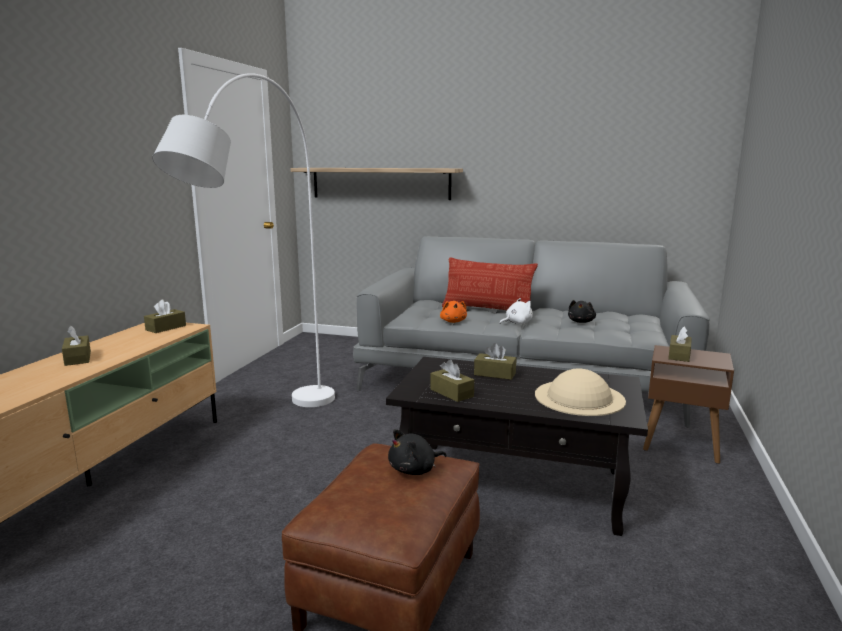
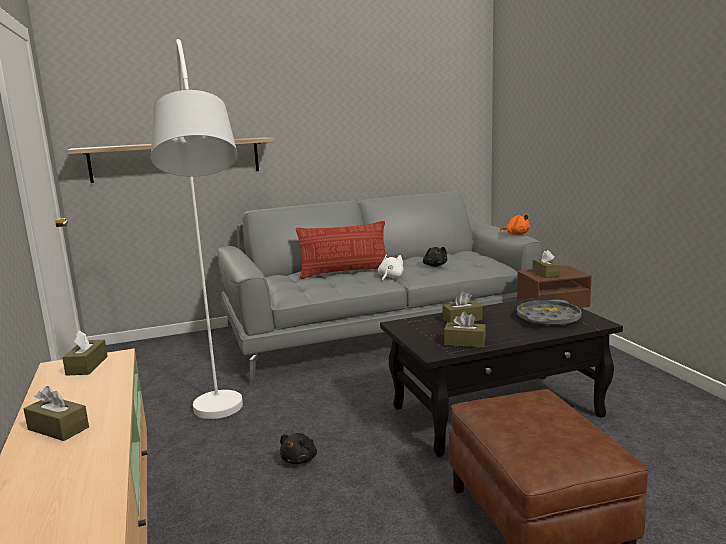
camera: 35 degrees left, 0 degrees up
black plush toy [388,429,447,475] -> black plush toy moved to [280,433,317,464]
orange plush toy [440,301,467,323] -> orange plush toy moved to [500,214,530,235]
beige hat [535,369,626,416] -> grey tray [517,300,582,326]

